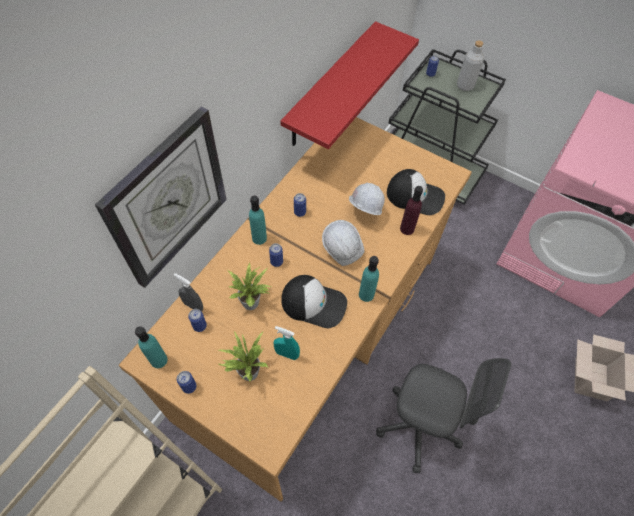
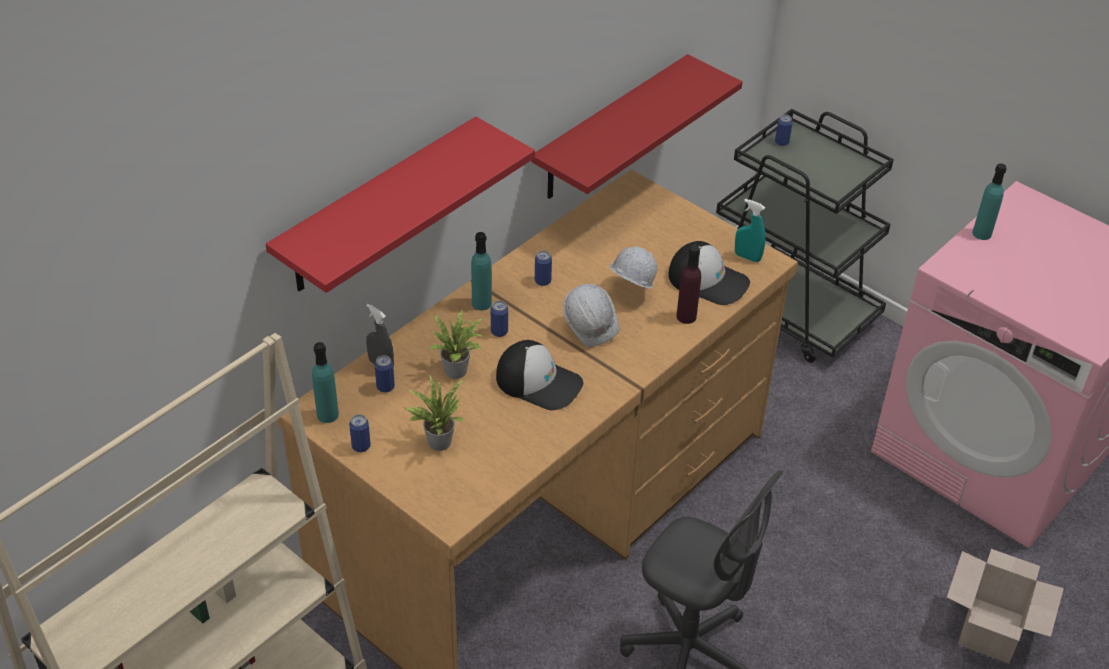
camera: 10 degrees right, 15 degrees down
wall clock [95,106,227,288] -> red shelf [266,116,535,293]
turquoise spray bottle [273,326,300,360] -> turquoise spray bottle moved to [735,199,766,262]
turquoise bottle [359,256,379,302] -> turquoise bottle moved to [972,163,1007,240]
grey bottle [457,41,484,91] -> none

